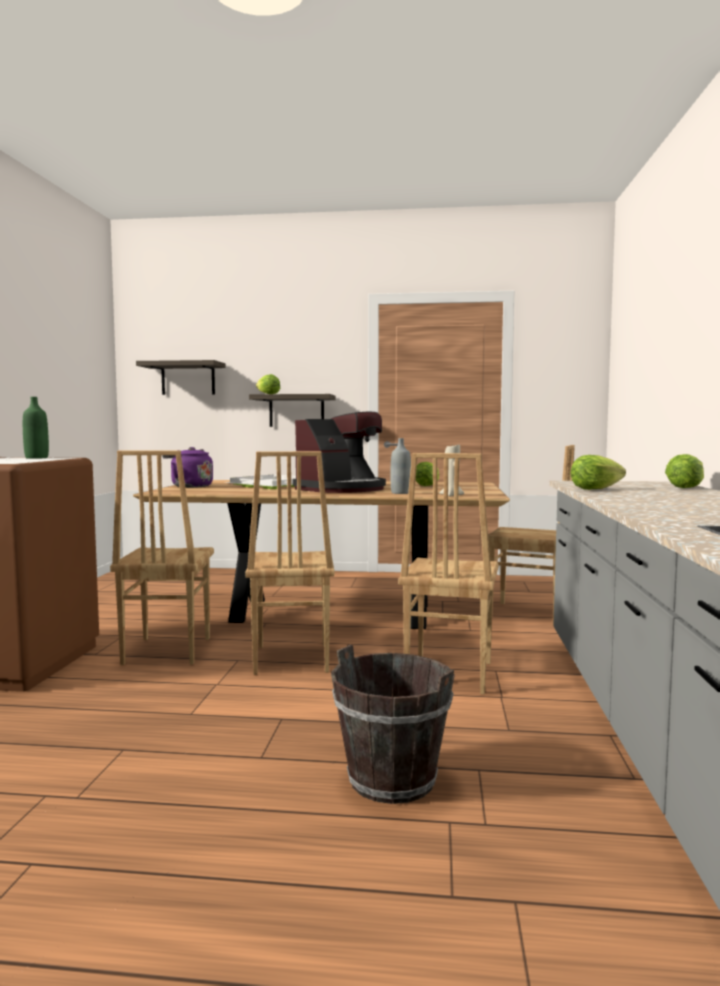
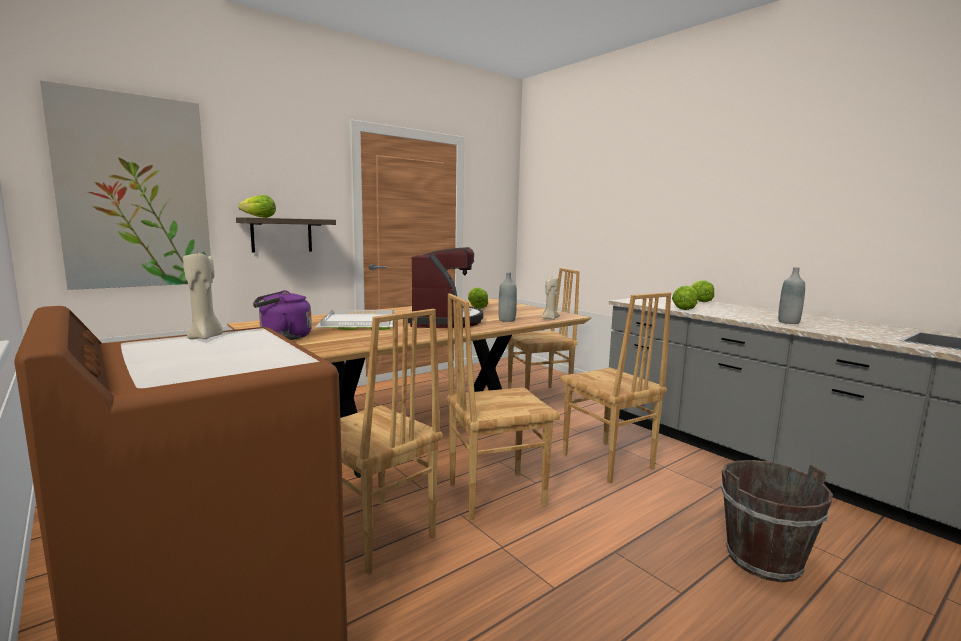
camera: 45 degrees left, 5 degrees up
green bottle [23,397,49,459] -> beige candle [183,250,223,339]
shelf [136,360,226,395] -> picture [40,80,213,290]
brown chair [245,451,334,675] -> brown chair turned 120 degrees clockwise [447,293,560,520]
none -> grey bottle [778,267,805,324]

